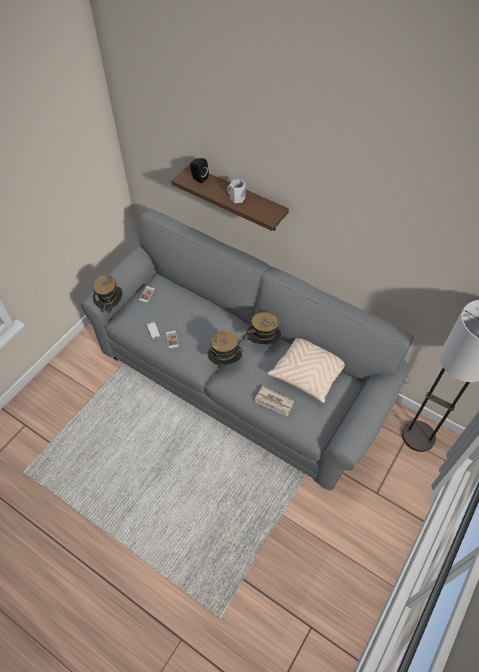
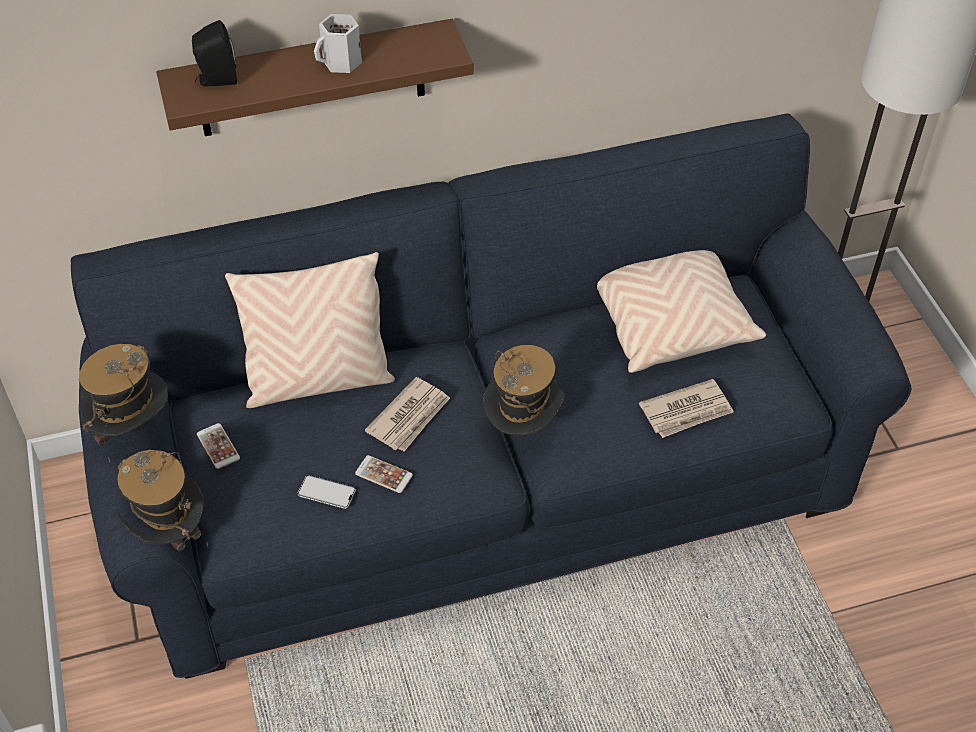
camera: 50 degrees left, 5 degrees down
grey sofa [80,209,413,491] -> blue sofa [71,113,912,679]
hat [246,312,281,345] -> hat moved to [79,344,168,462]
none -> beige pillow [225,252,395,408]
none -> newspaper [365,377,450,452]

